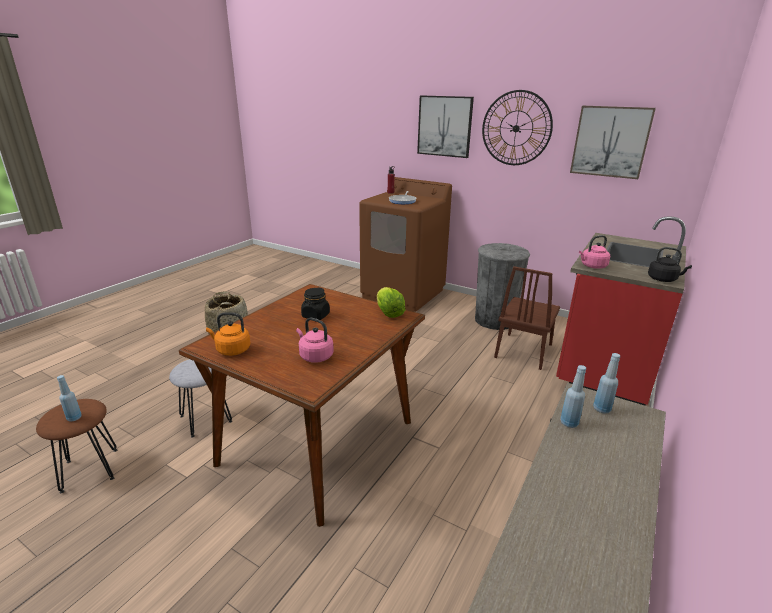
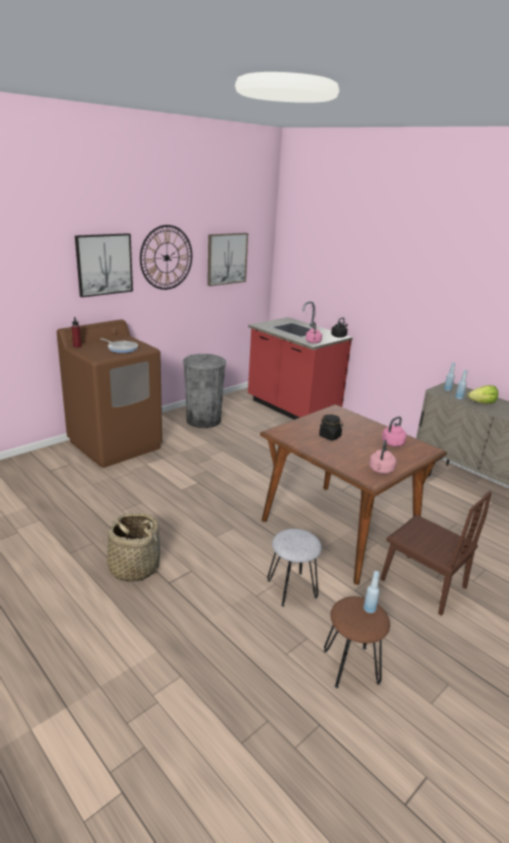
camera: 75 degrees left, 0 degrees up
orange kettle [206,312,251,356] -> pink kettle [369,440,396,474]
lettuce [377,287,405,318] -> lettuce moved to [468,385,498,404]
brown chair [494,266,560,370] -> brown chair moved to [381,492,492,616]

